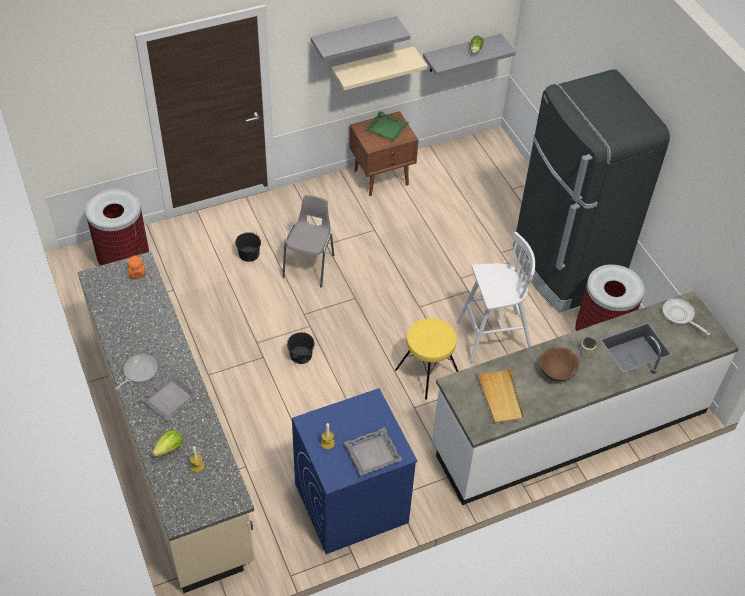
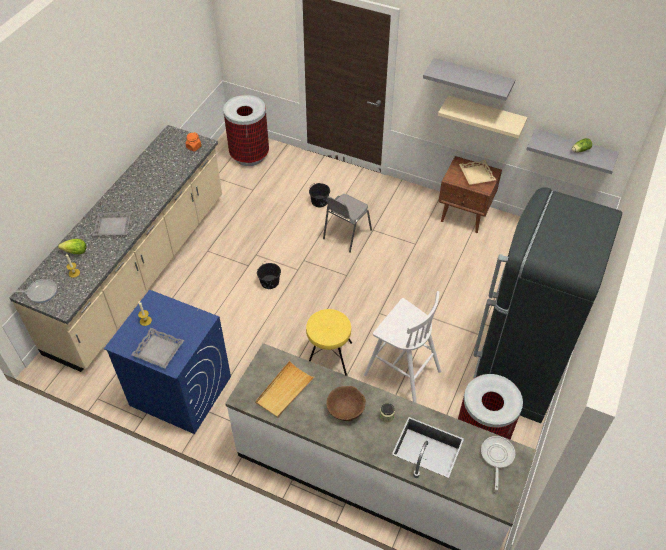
camera: 50 degrees right, 0 degrees up
frying pan [115,354,158,390] -> frying pan moved to [12,279,57,303]
grey chair [282,195,334,287] -> grey chair turned 150 degrees clockwise [323,194,372,253]
green tray [365,111,409,141] -> beige tray [459,160,496,185]

